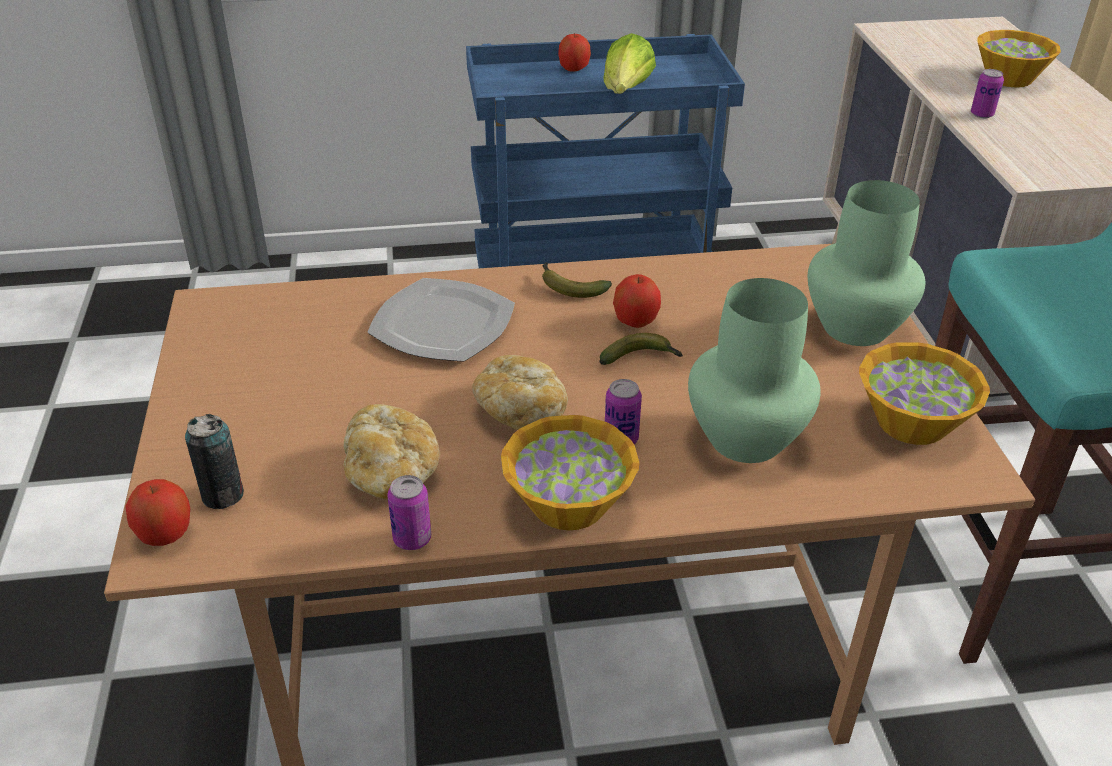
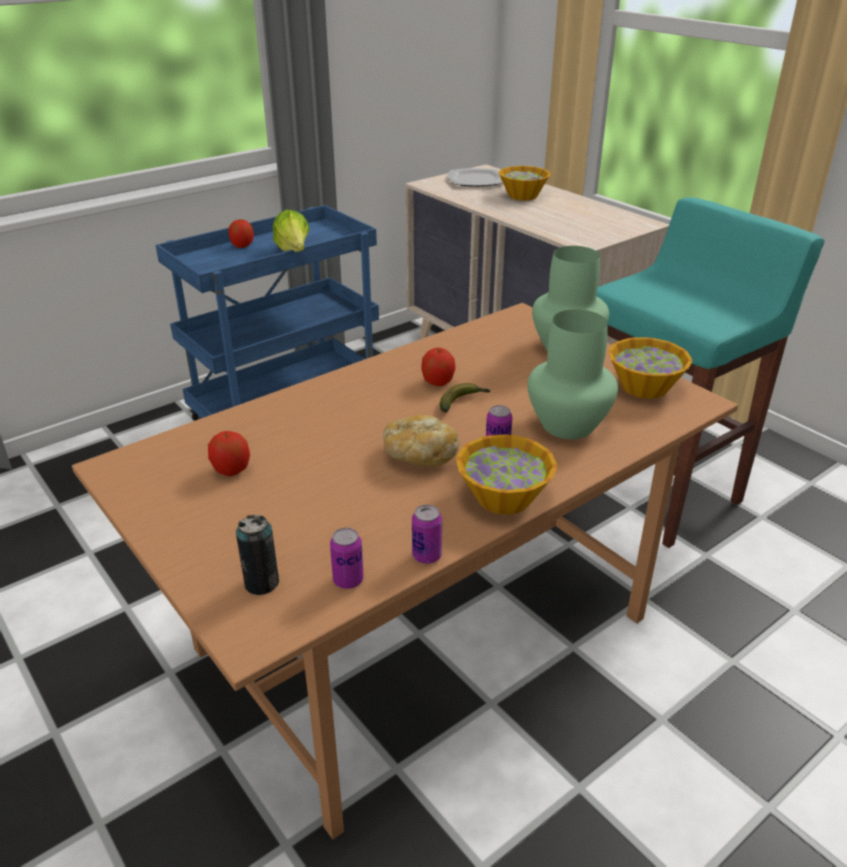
camera: 30 degrees left, 5 degrees down
apple [125,479,190,546] -> apple moved to [208,431,250,476]
bread [344,404,440,499] -> none
plate [367,278,515,362] -> plate moved to [448,168,503,187]
banana [542,262,612,298] -> none
can [971,69,1004,118] -> can moved to [330,528,364,589]

